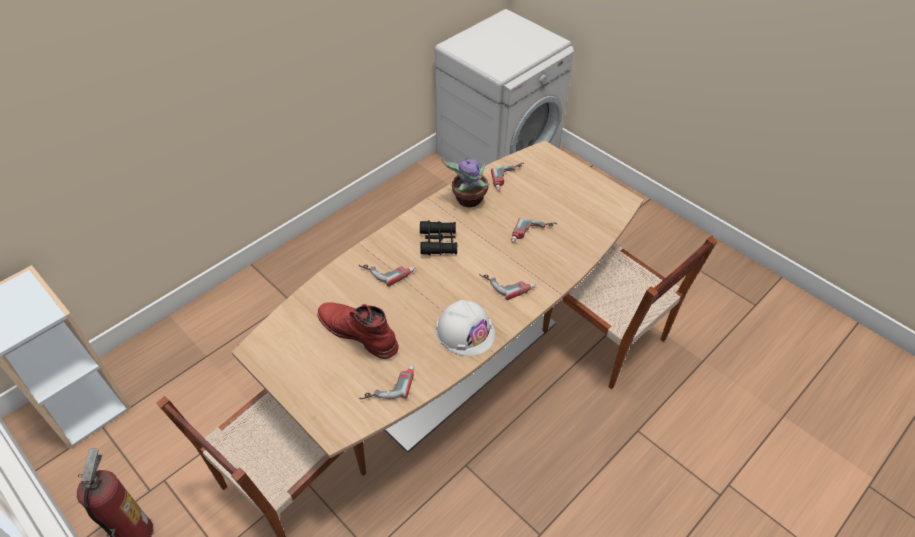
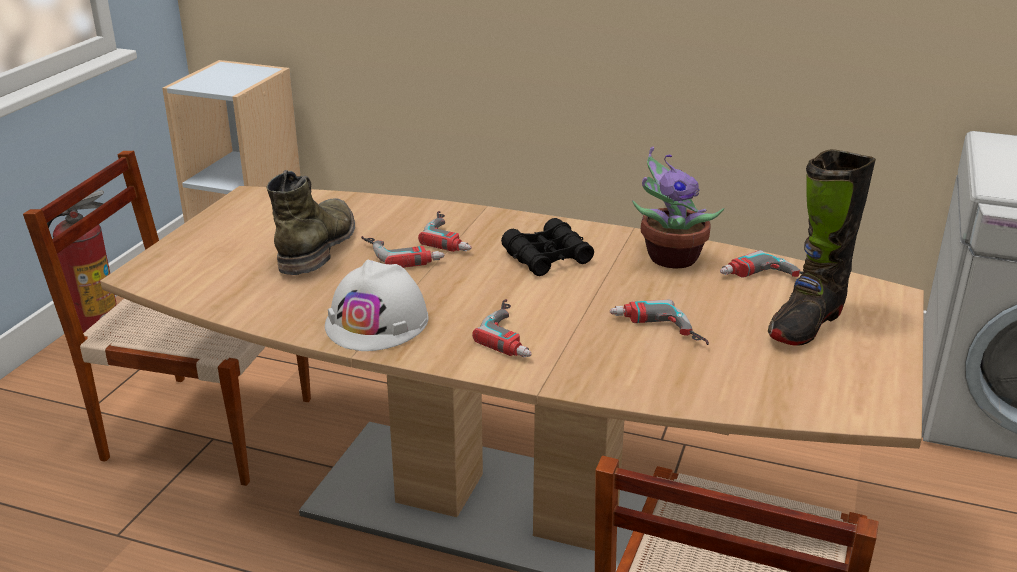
camera: 65 degrees right, 20 degrees down
red boot [317,302,399,359] -> green boot [267,170,355,275]
power drill [359,364,414,399] -> power drill moved to [361,236,445,268]
none -> black boot [768,149,876,346]

